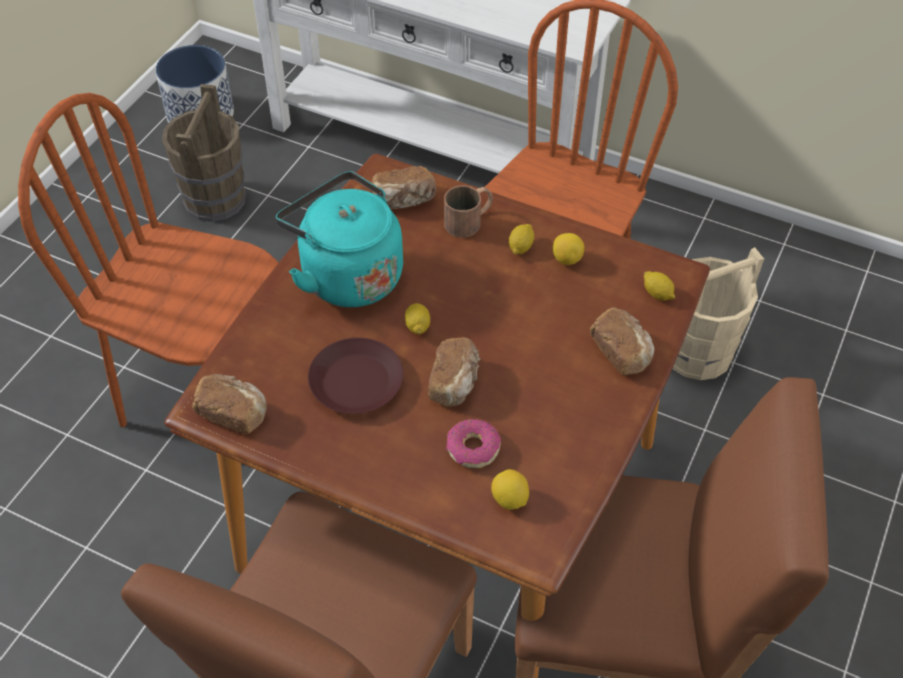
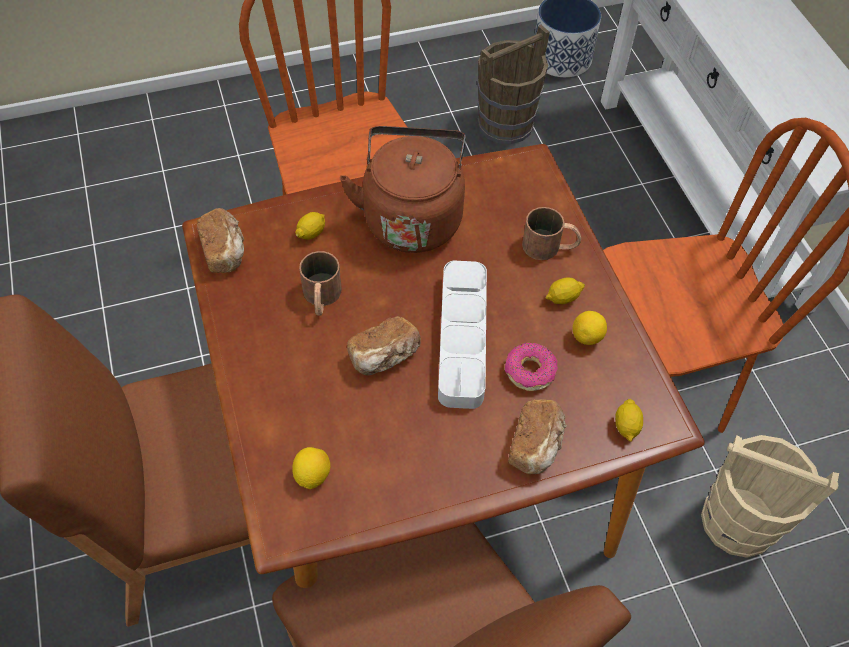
camera: 45 degrees right, 5 degrees up
turquoise kettle [276,171,403,307] -> brown kettle [340,126,466,253]
brown plate [308,337,403,414] -> brown mug [299,251,342,316]
bread [372,166,436,209] -> none
lemon [405,303,430,335] -> lemon moved to [295,212,325,240]
donut [446,419,501,468] -> donut moved to [505,343,558,391]
none -> grey tray [438,260,487,409]

